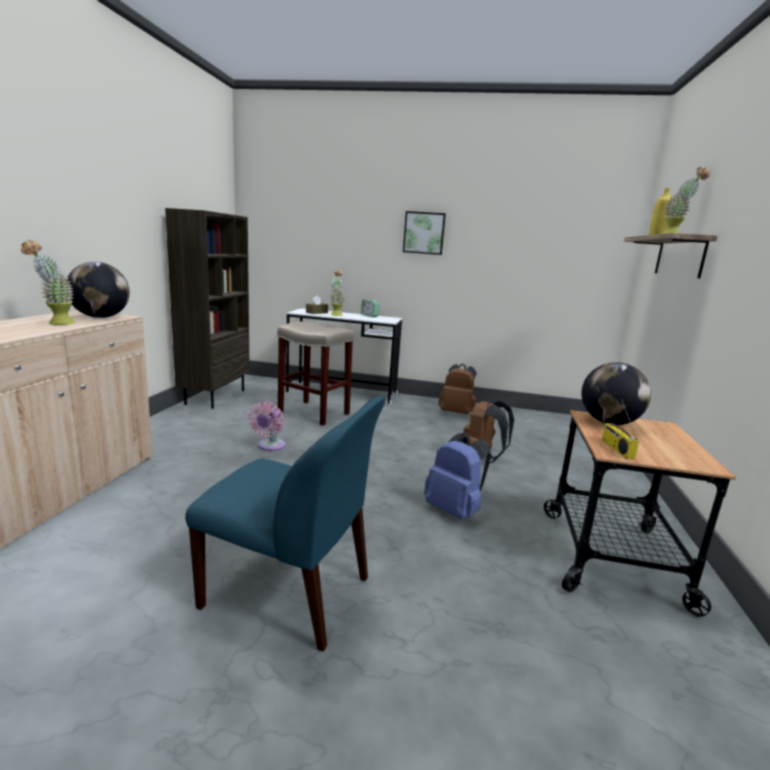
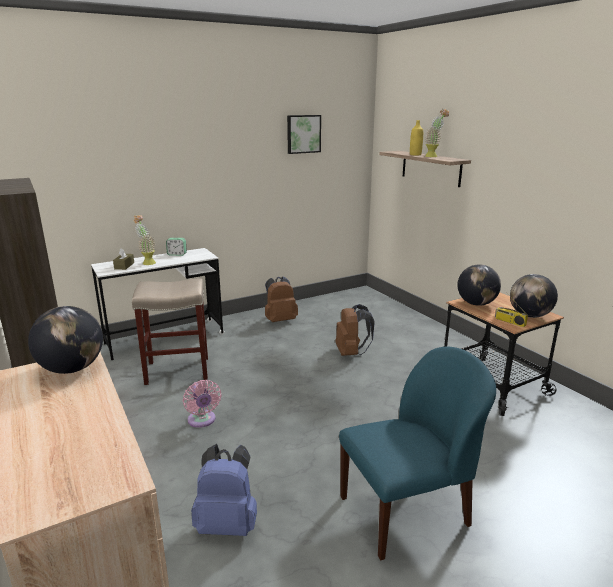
camera: 40 degrees left, 5 degrees up
potted plant [21,240,75,325] -> none
picture [403,211,446,255] -> picture moved to [287,115,321,154]
blue backpack [424,433,491,519] -> blue backpack moved to [191,444,257,536]
none -> globe [510,274,558,318]

